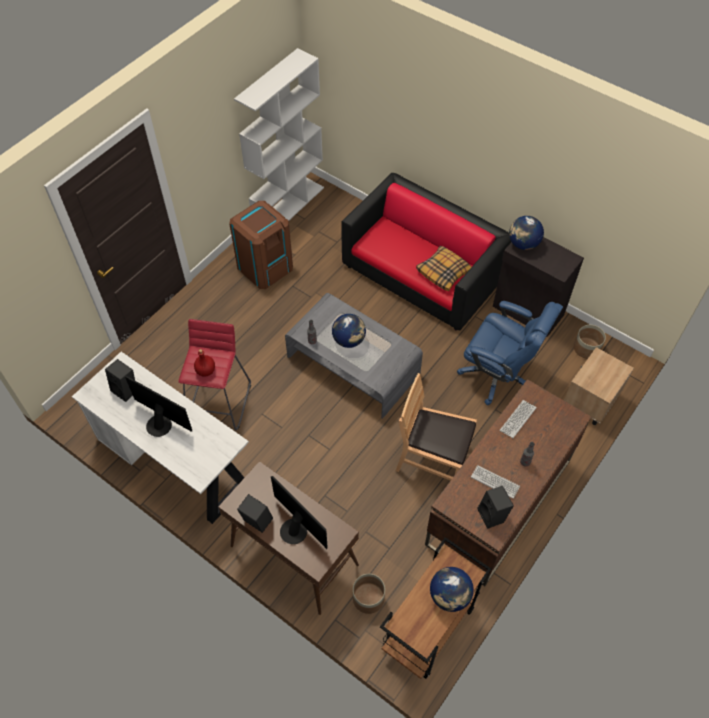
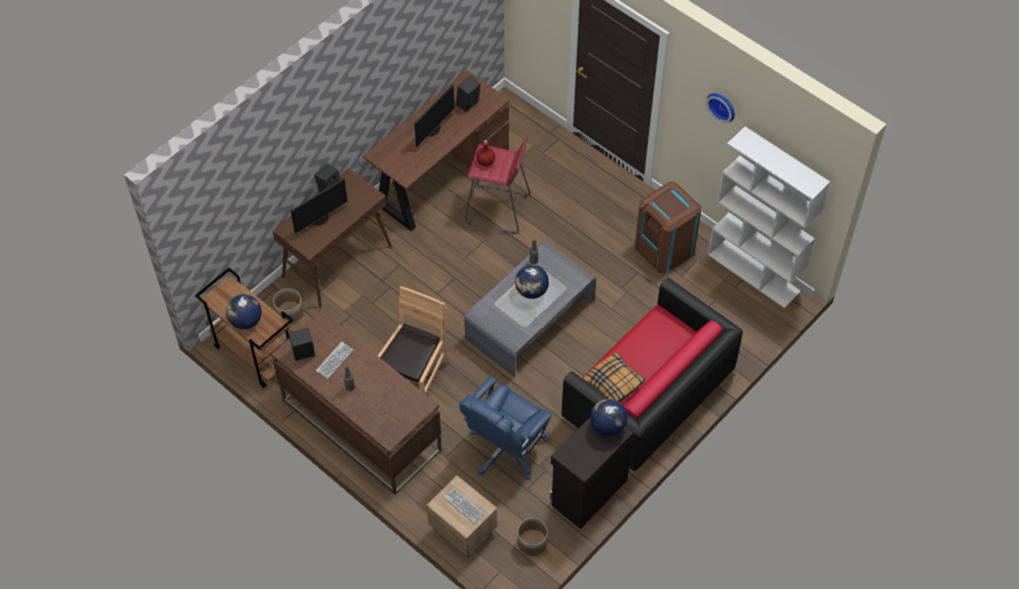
camera: 95 degrees right, 0 degrees up
white desk [72,352,249,524] -> brown desk [363,70,510,231]
keyboard [499,400,537,438] -> keyboard moved to [444,488,485,524]
none -> wall clock [706,93,735,123]

